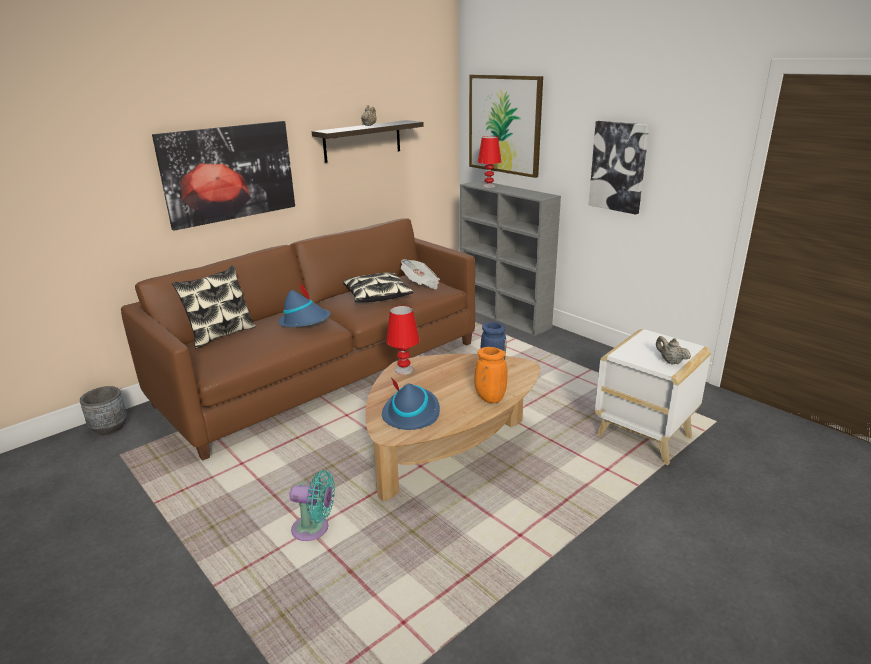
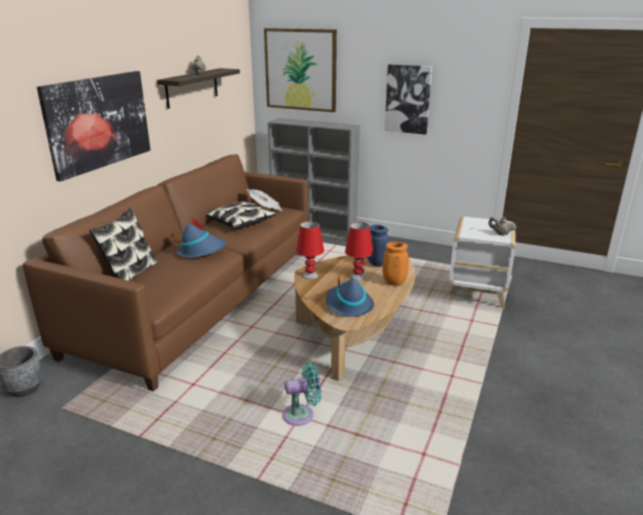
camera: 25 degrees left, 0 degrees up
red table lamp [478,136,501,188] -> red table lamp moved to [345,222,373,281]

